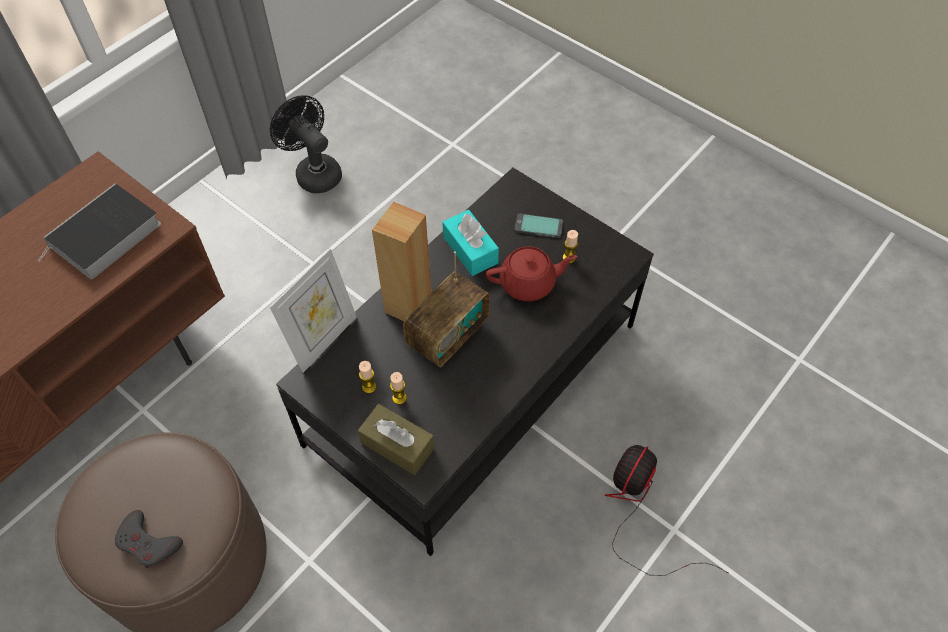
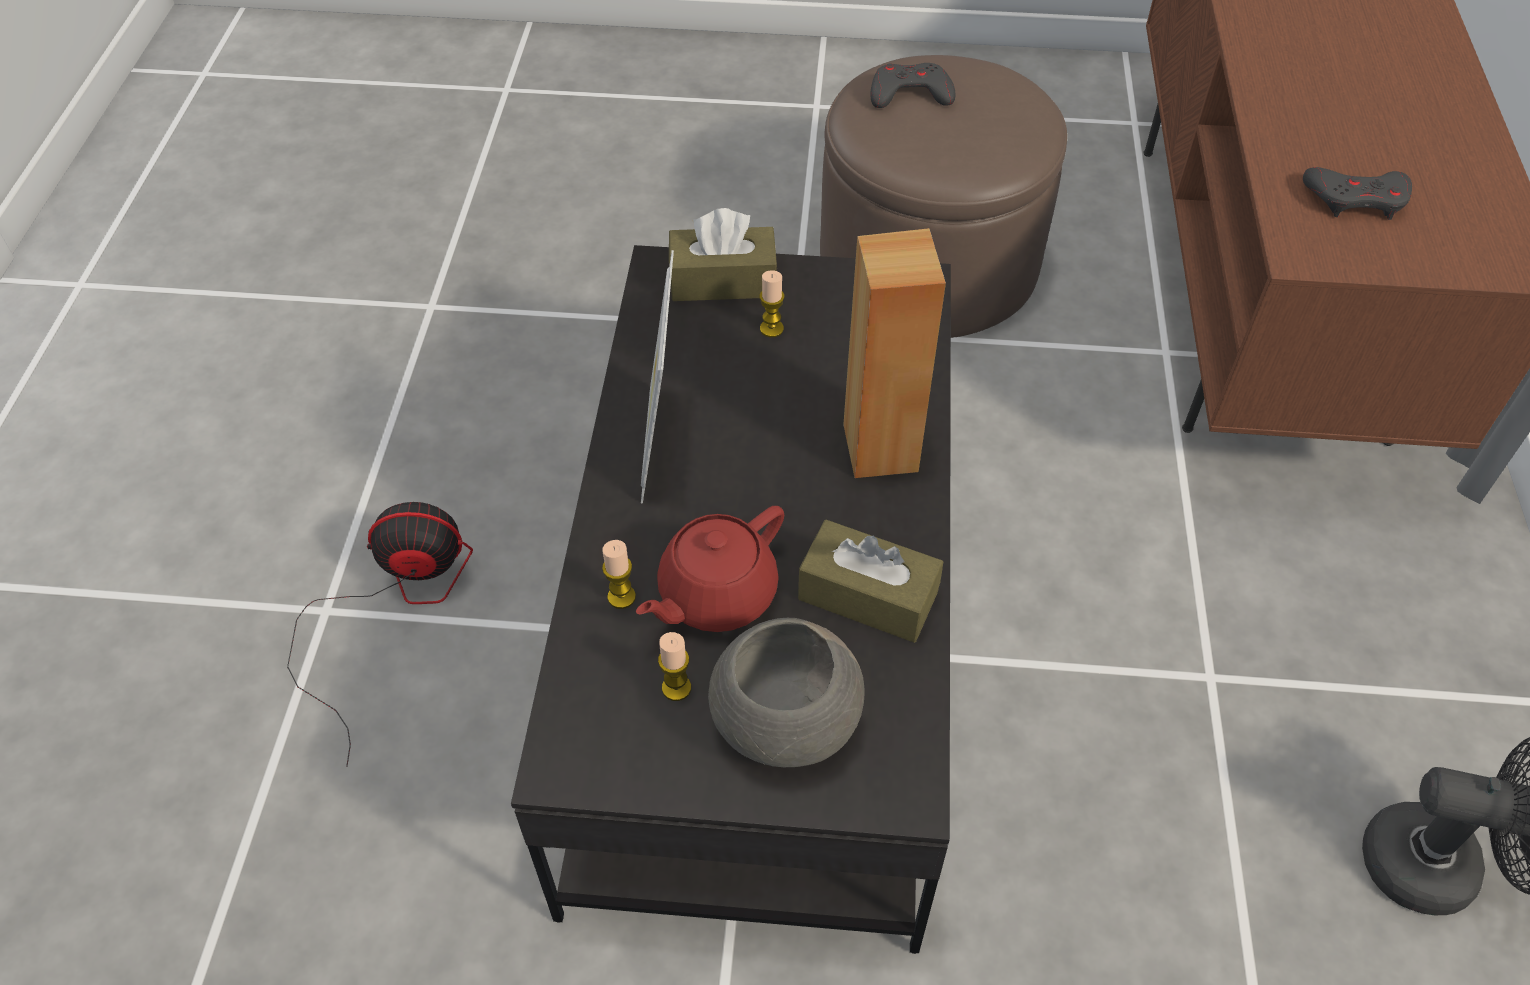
camera: 145 degrees right, 5 degrees down
book [38,183,161,279] -> grey game controller [1303,167,1412,220]
picture frame [270,249,357,373] -> picture frame moved to [641,250,674,504]
candle [359,361,376,394] -> candle moved to [602,540,636,609]
radio [403,251,490,368] -> none
turquoise tissue box [442,210,499,276] -> brown tissue box [798,520,943,643]
phone [514,213,563,238] -> grey bowl [708,618,865,767]
fan [605,445,728,576] -> fan turned 90 degrees counterclockwise [287,502,473,767]

